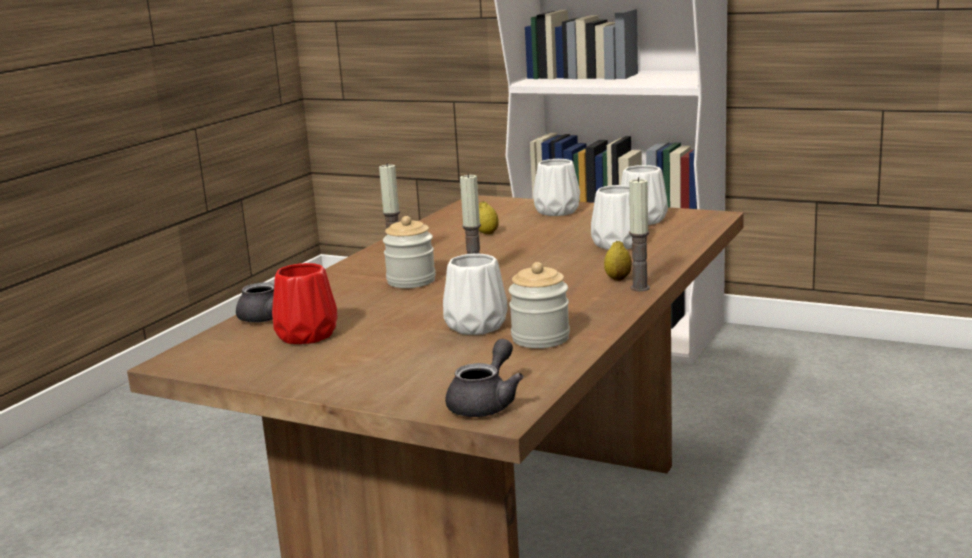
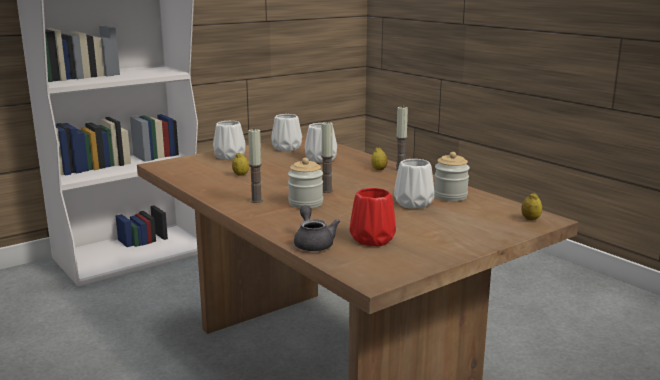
camera: 65 degrees left, 0 degrees up
grey teapot [445,339,524,417] -> lemon [521,193,542,220]

